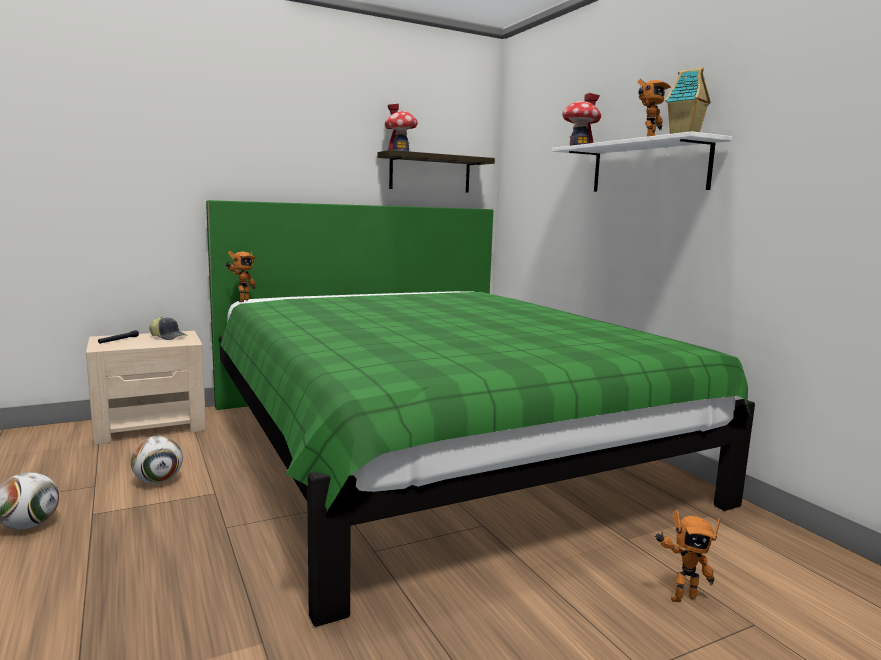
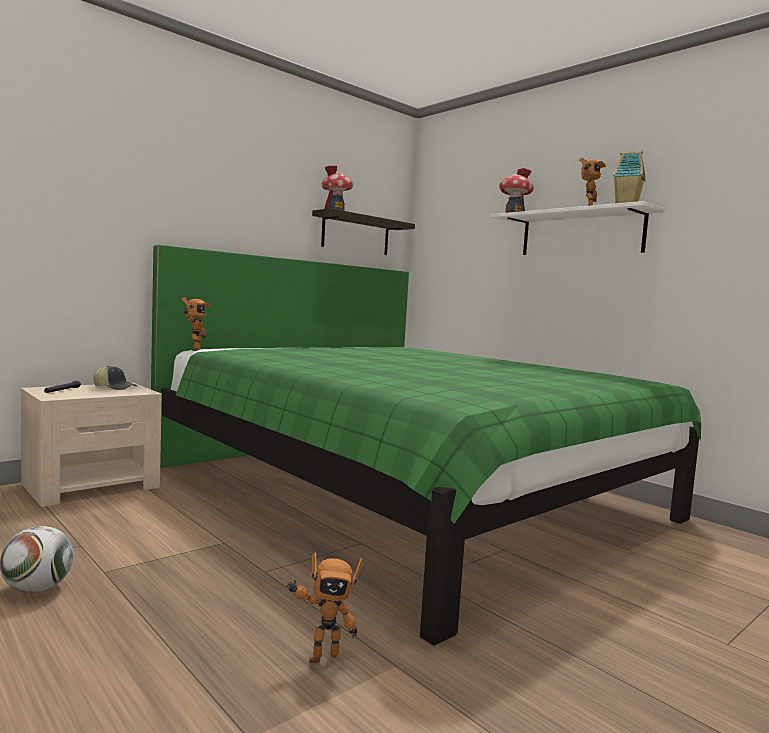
camera: 15 degrees left, 5 degrees down
football [131,436,183,484] -> none
toy robot [655,509,720,602] -> toy robot moved to [286,552,363,663]

